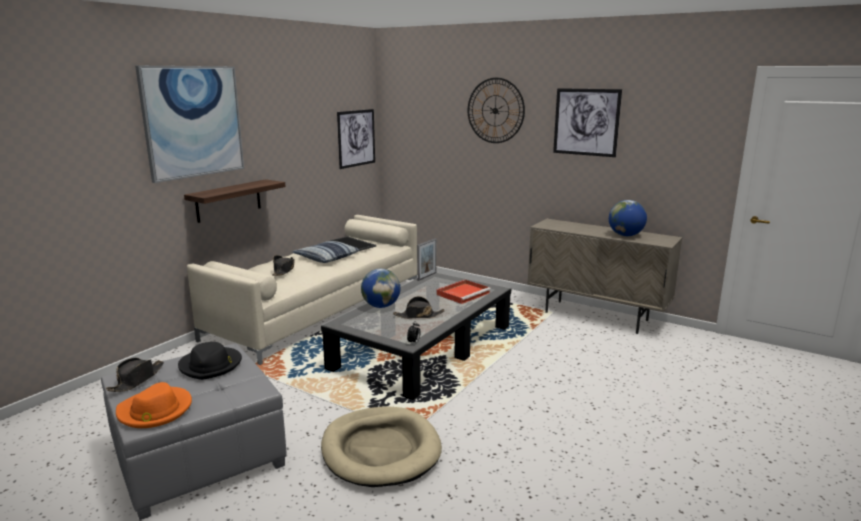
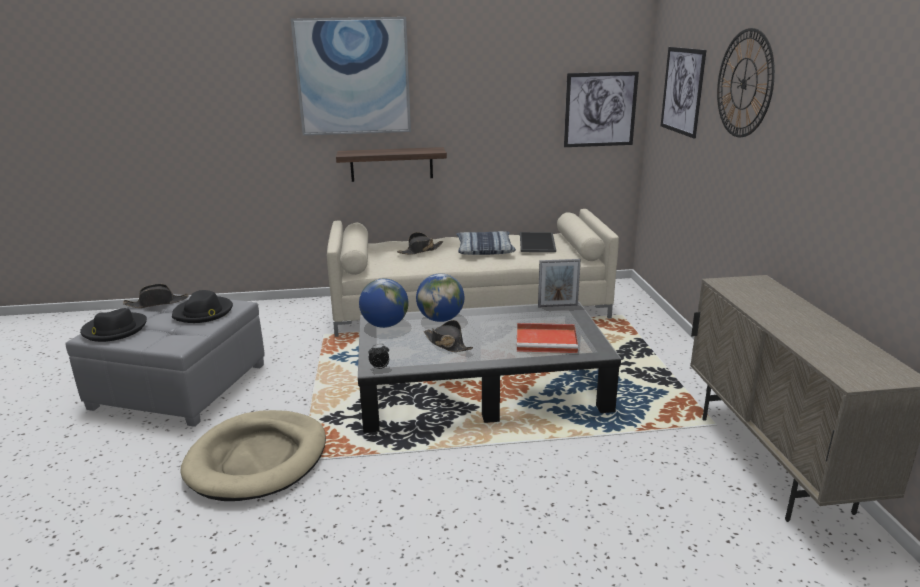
camera: 50 degrees right, 5 degrees up
orange hat [116,382,192,428] -> black hat [80,308,147,342]
picture [553,88,622,157] -> picture moved to [661,47,706,139]
globe [609,200,647,236] -> globe moved to [359,278,409,328]

